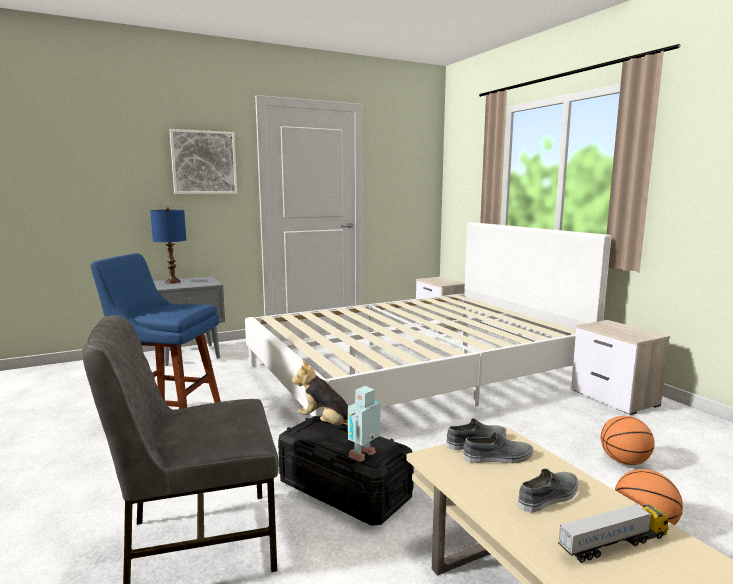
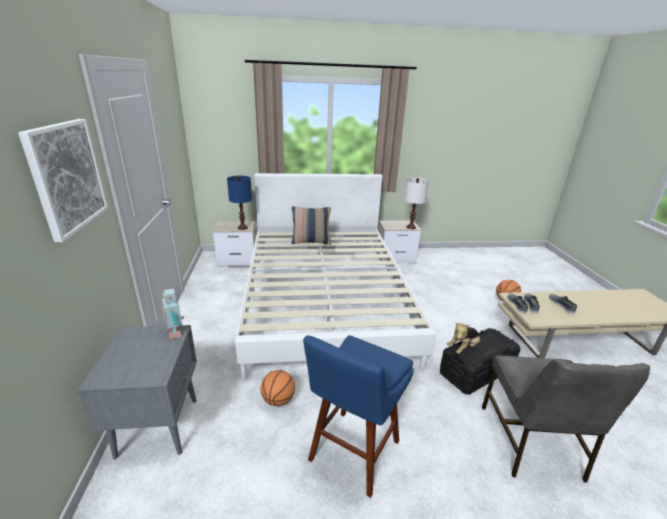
camera: 70 degrees left, 15 degrees up
blue table lamp [150,207,186,284] -> blue table lamp moved to [227,176,252,230]
toy robot [348,386,380,462] -> toy robot moved to [162,289,184,339]
toy truck [558,503,669,563] -> none
basketball [601,416,655,465] -> basketball moved to [260,370,295,406]
none -> pillow [292,206,331,245]
none -> white table lamp [404,177,429,229]

